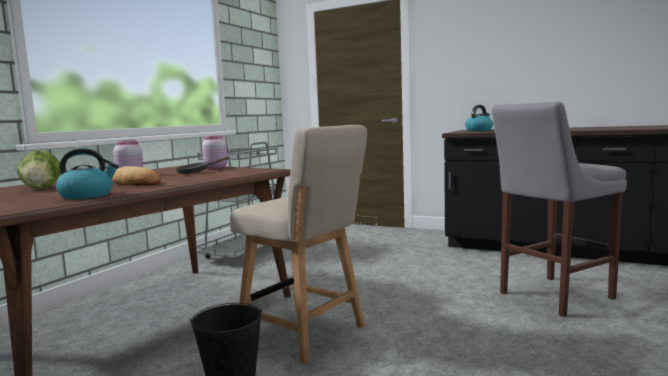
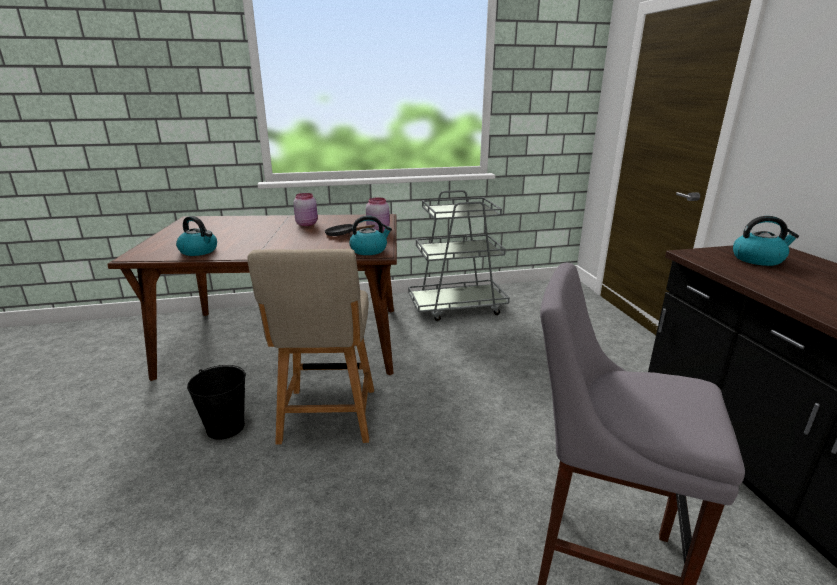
camera: 50 degrees right, 15 degrees up
lettuce [17,150,61,189] -> none
bread [112,166,161,185] -> none
none -> kettle [349,216,392,255]

